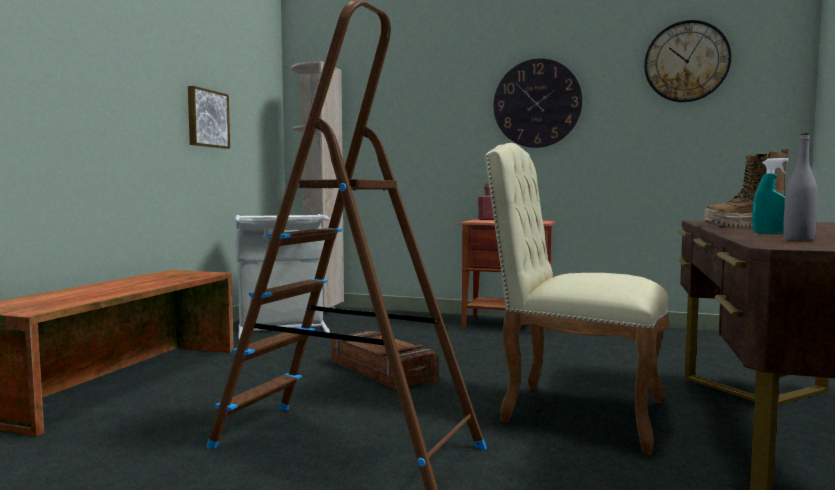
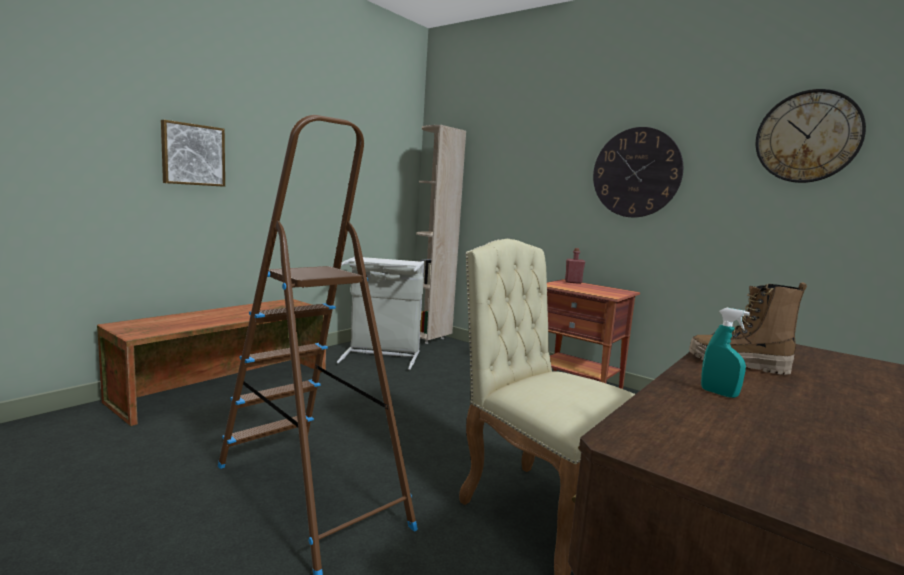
camera: 20 degrees right, 5 degrees up
picture [188,86,230,149] -> picture moved to [161,120,225,187]
crate [331,330,439,390] -> none
grey bottle [783,133,818,241] -> none

